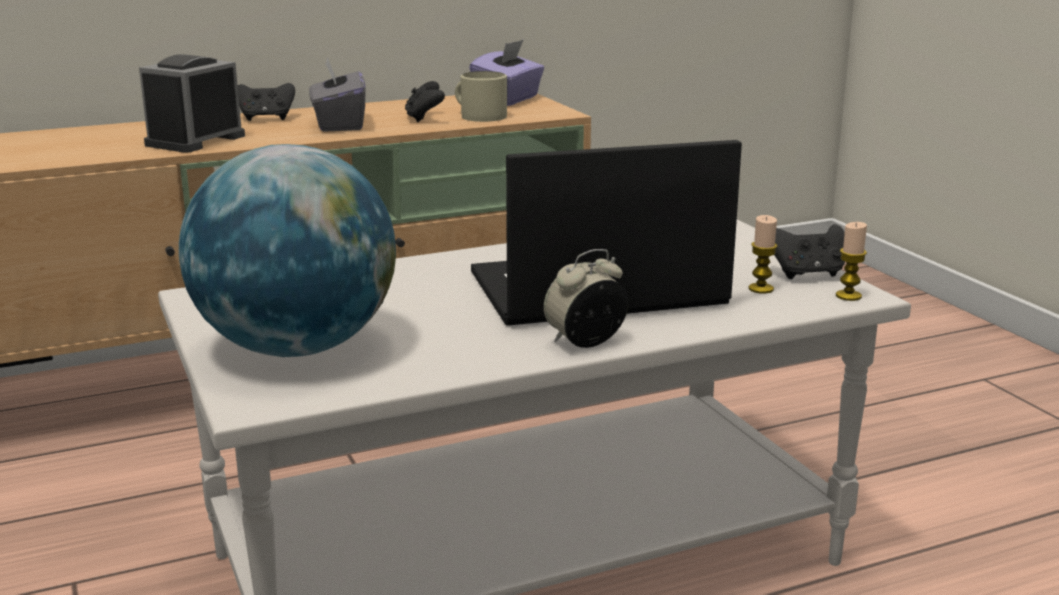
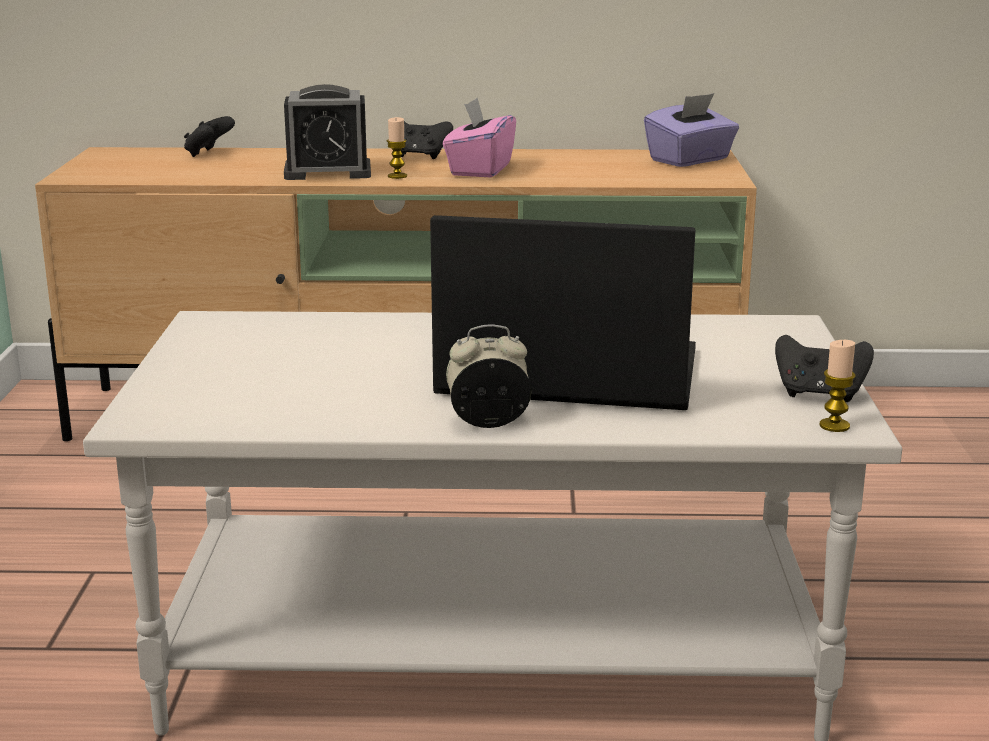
camera: 25 degrees right, 0 degrees up
alarm clock [139,54,245,153] -> alarm clock turned 150 degrees counterclockwise [284,84,371,180]
globe [179,144,396,357] -> none
grey tissue box [309,57,366,132] -> pink tissue box [443,98,516,178]
black game controller [405,81,445,122] -> black game controller moved to [184,116,235,157]
beige mug [455,71,507,122] -> none
candle [748,215,778,294] -> candle moved to [387,117,407,179]

